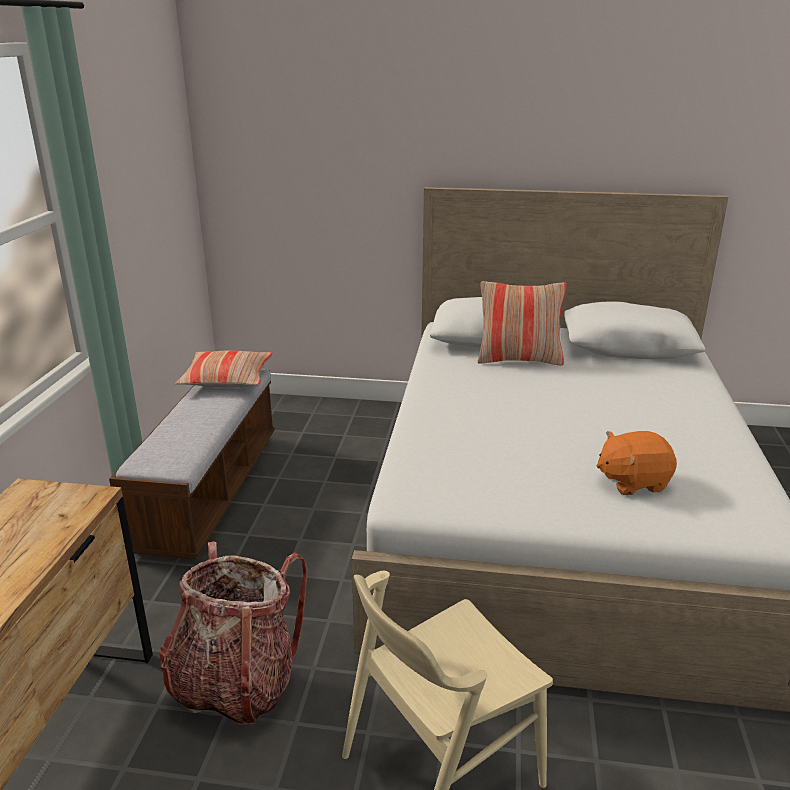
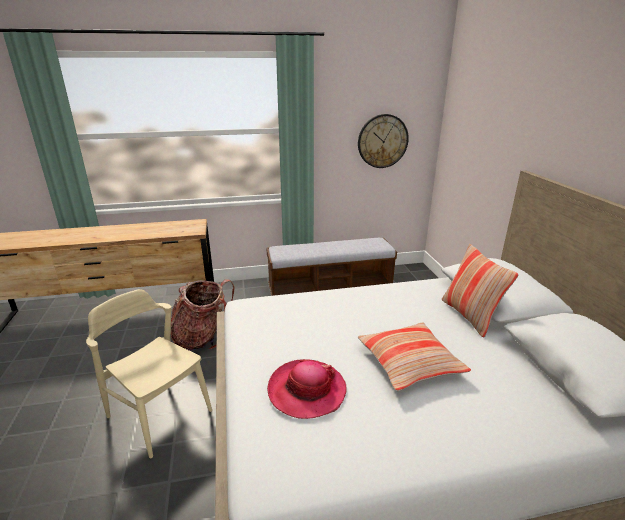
camera: 70 degrees right, 0 degrees up
pillow [175,350,273,388] -> pillow moved to [358,323,471,391]
orange plush toy [597,431,677,495] -> hat [267,359,347,419]
none -> wall clock [358,114,409,168]

